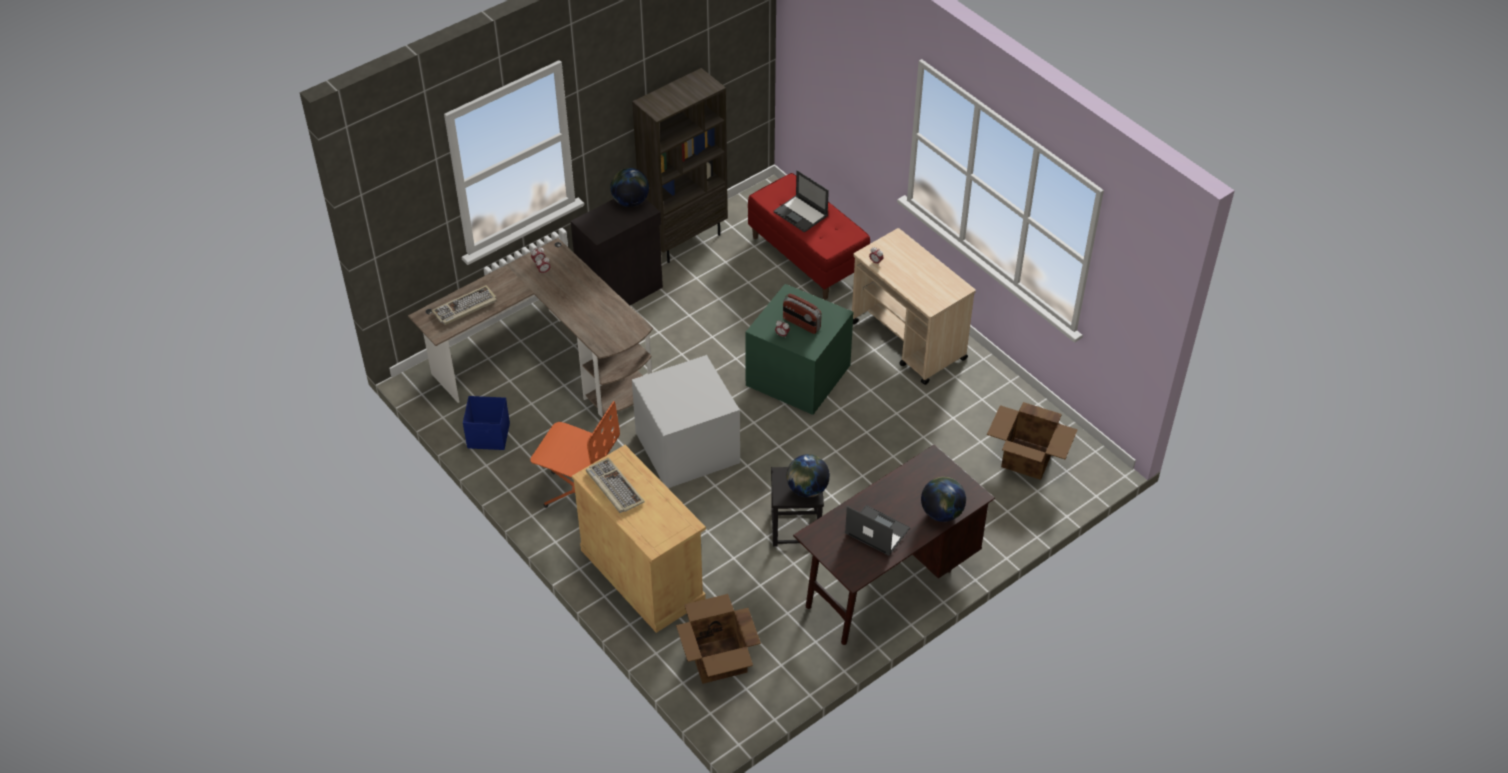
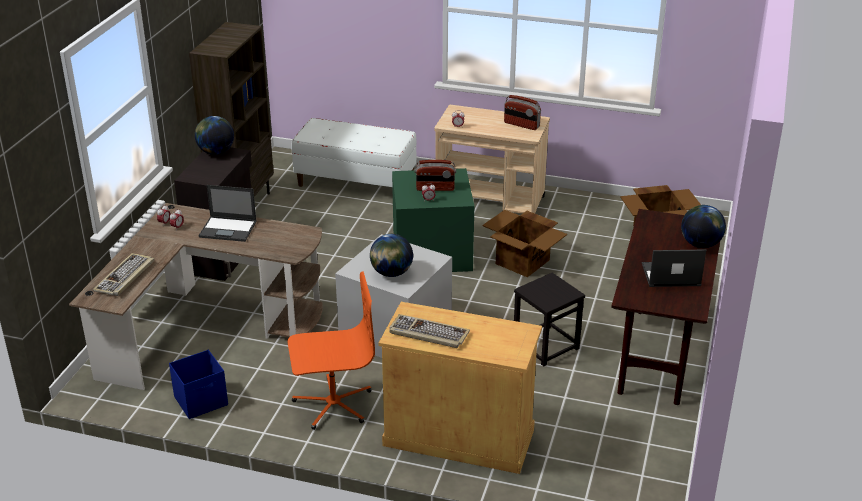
camera: 35 degrees left, 15 degrees down
cardboard box [676,594,761,684] -> cardboard box moved to [482,210,567,277]
red bench [748,173,870,299] -> white bench [291,118,417,187]
laptop [774,170,829,233] -> laptop moved to [199,185,257,242]
globe [787,454,830,498] -> globe moved to [370,234,413,277]
none -> radio [504,95,541,130]

